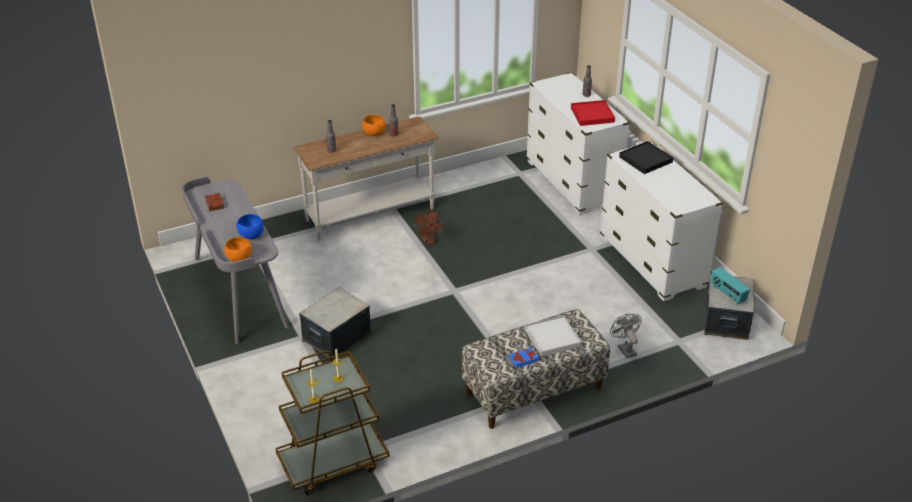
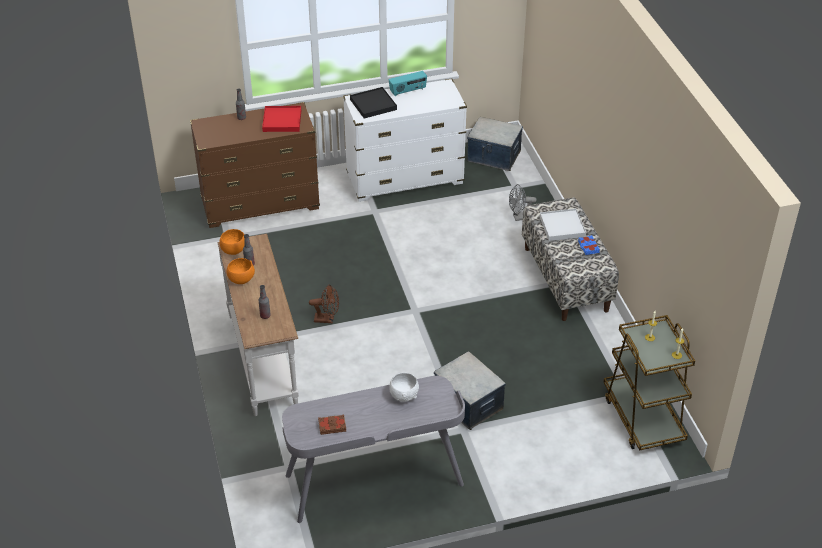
camera: 80 degrees left, 5 degrees up
orange bowl [224,237,252,262] -> orange bowl moved to [219,229,245,255]
blue bowl [236,214,264,239] -> white bowl [389,373,419,402]
white dresser [526,72,630,215] -> brown dresser [190,102,320,228]
radio [711,267,750,304] -> radio moved to [389,71,427,96]

